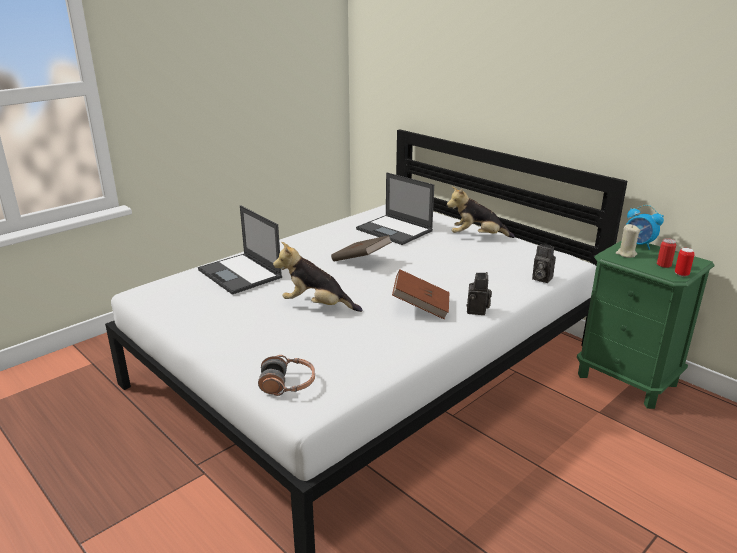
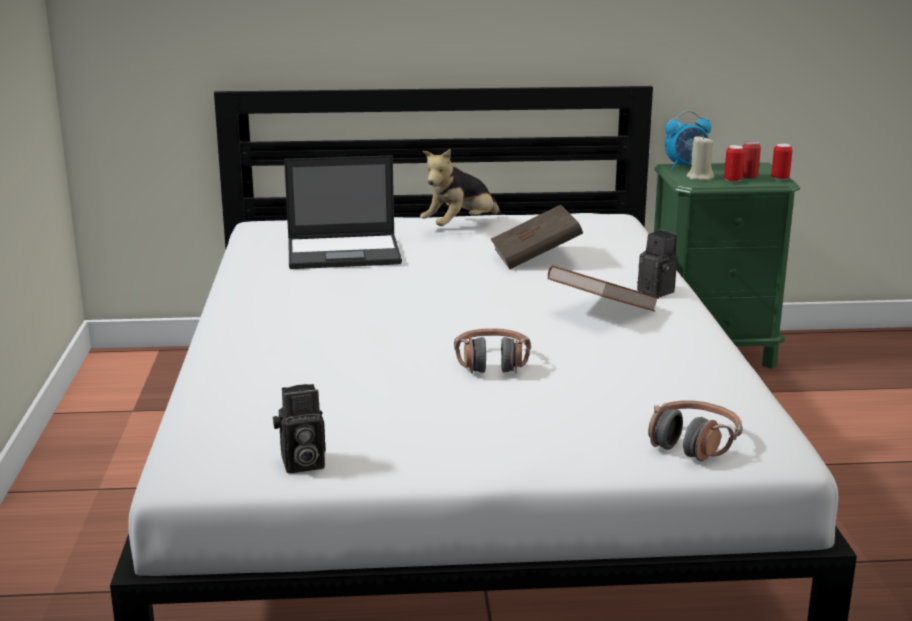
camera: 50 degrees left, 5 degrees down
laptop [198,205,282,295] -> none
plush toy [273,242,363,312] -> headphones [454,329,531,374]
brown book [331,235,392,261] -> brown book moved to [490,205,583,269]
camera [532,244,556,283] -> camera moved to [273,384,326,473]
none -> can [724,145,745,183]

